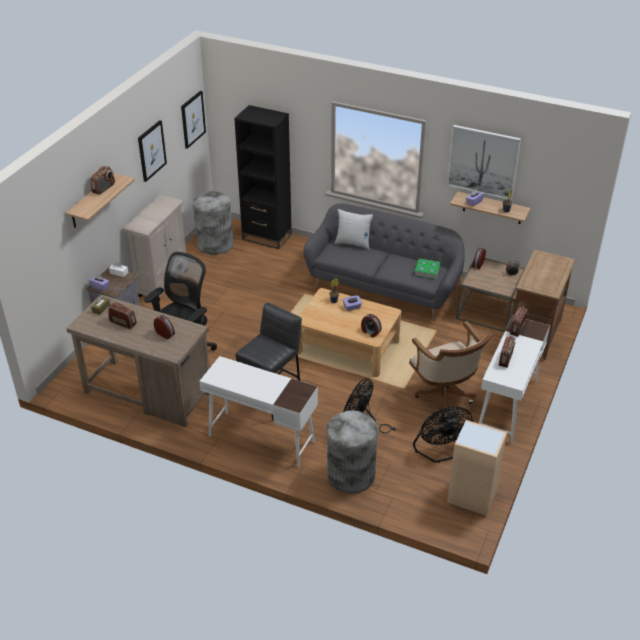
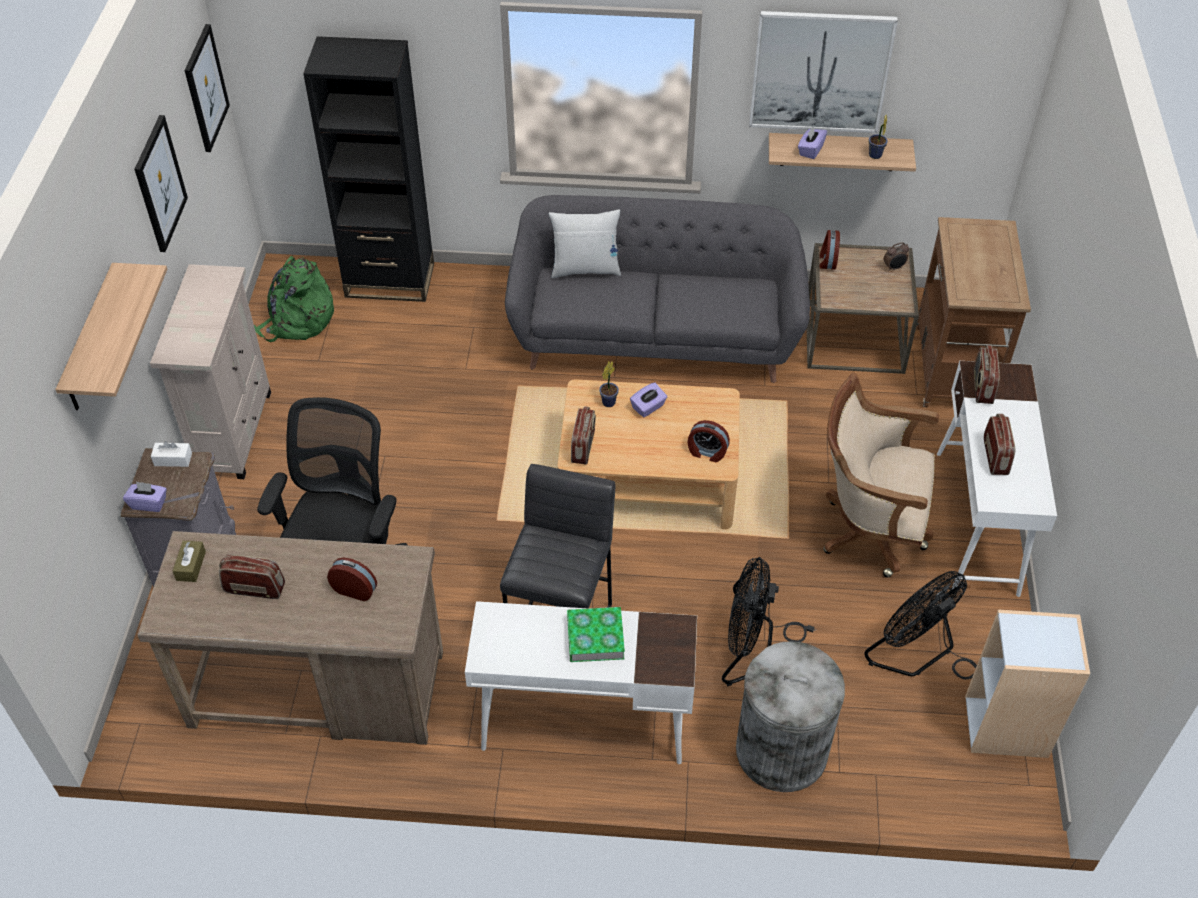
camera: 20 degrees left, 10 degrees up
radio [90,166,115,195] -> radio moved to [571,406,596,465]
grey trash can [193,191,233,255] -> green backpack [254,256,334,342]
office chair [409,321,494,415] -> office chair turned 150 degrees clockwise [823,372,939,577]
book [414,259,440,279] -> book moved to [567,607,625,662]

